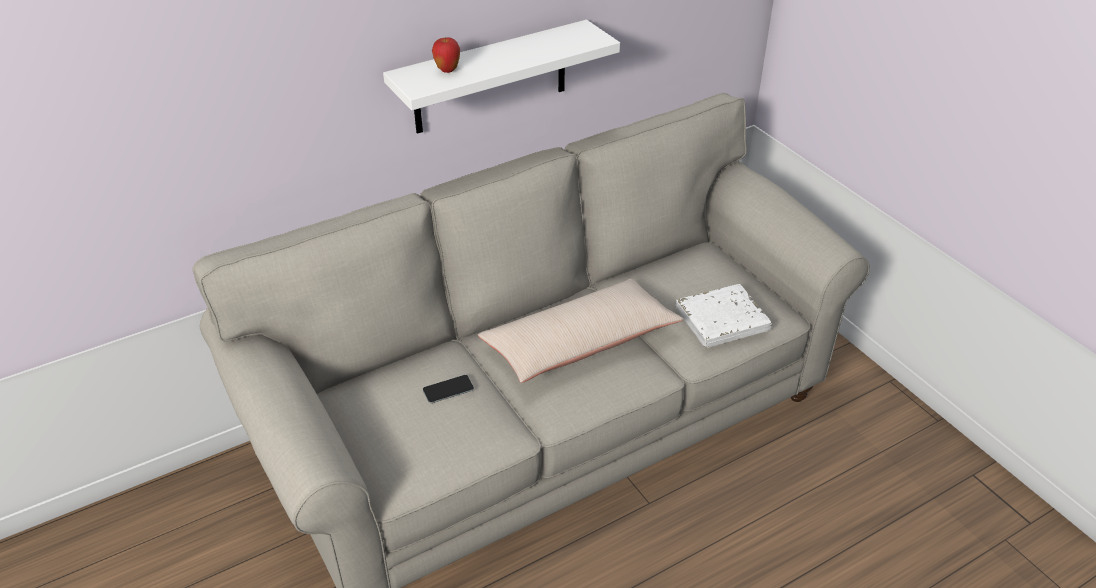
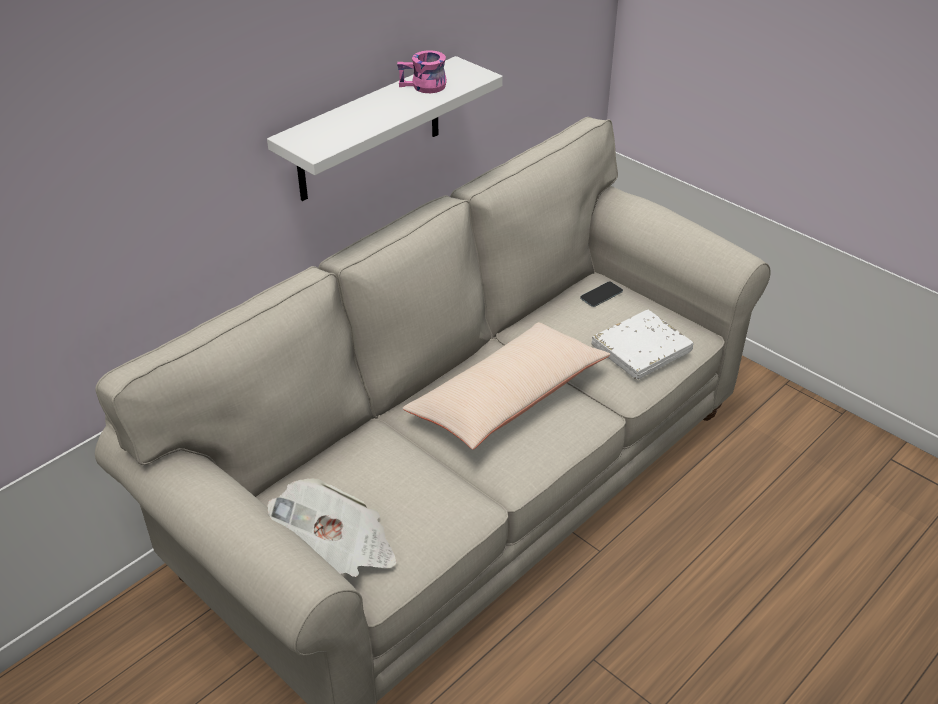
camera: 15 degrees left, 0 degrees up
phone [423,375,474,403] -> phone moved to [580,282,623,307]
apple [432,37,460,73] -> none
none -> newspaper [267,478,397,577]
none -> pink mug [397,50,447,93]

